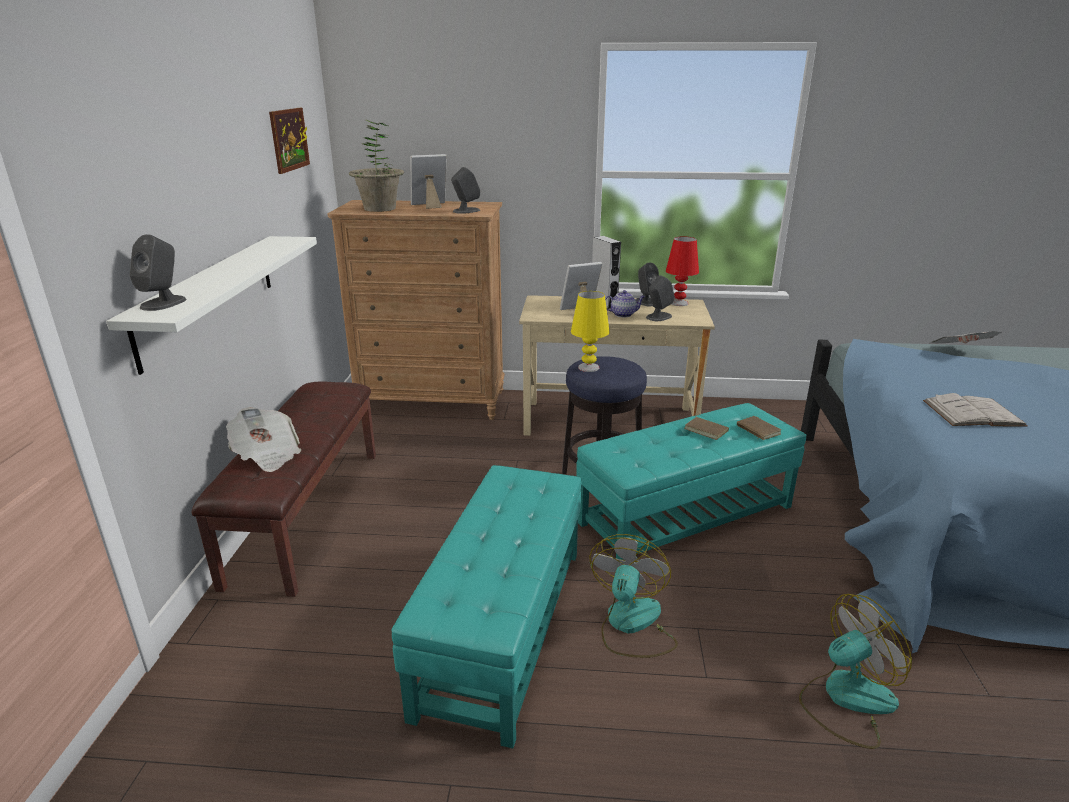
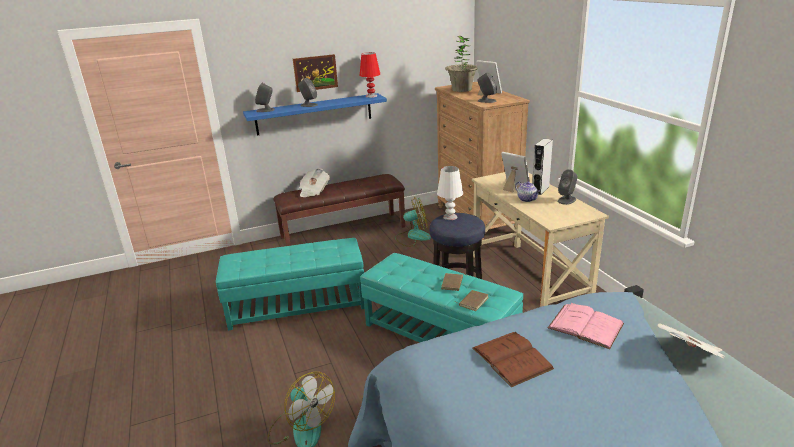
camera: 65 degrees right, 0 degrees up
white shelf [106,236,317,375] -> blue shelf [243,93,387,136]
picture [269,108,310,174] -> picture moved to [293,54,338,92]
yellow table lamp [571,291,610,372] -> white table lamp [437,166,463,220]
fan [589,534,678,658] -> fan moved to [395,197,431,247]
grey speaker [646,275,675,321] -> grey speaker moved to [298,78,318,107]
red table lamp [666,237,699,306] -> red table lamp moved to [360,52,381,98]
white book [923,393,1027,426] -> brown book [472,332,554,387]
none -> pink book [548,303,624,349]

